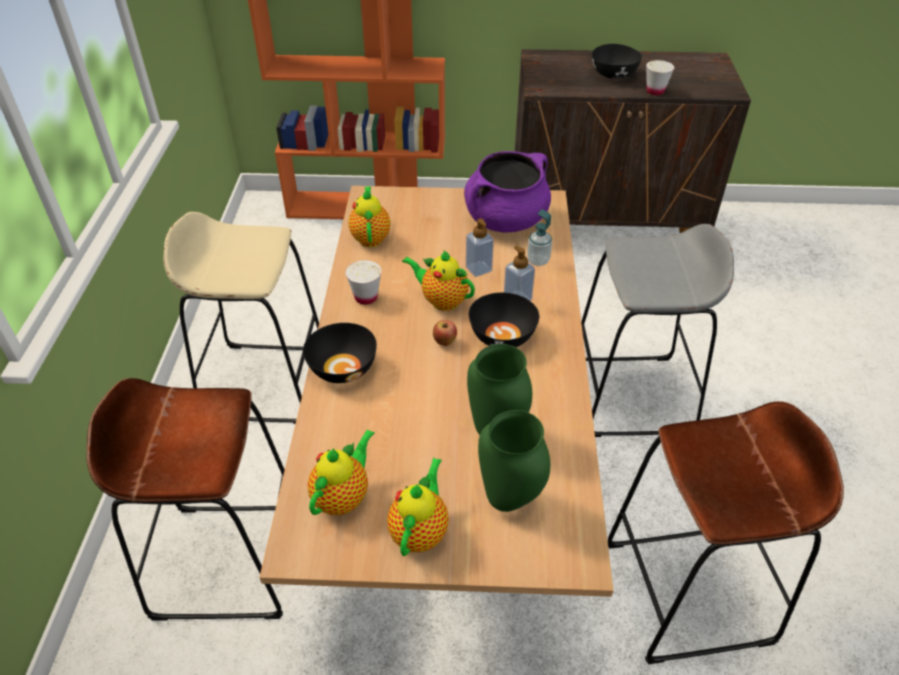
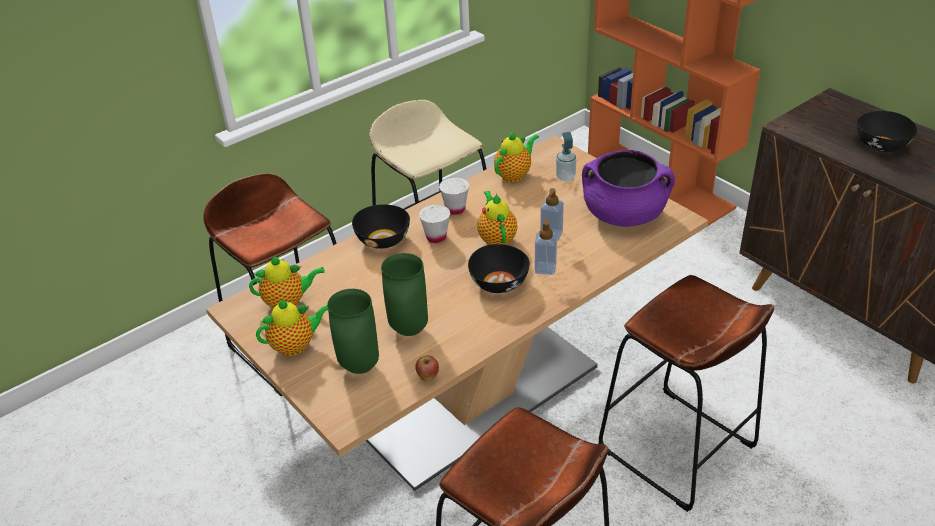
camera: 50 degrees right, 5 degrees down
apple [433,320,457,346] -> apple moved to [415,356,439,381]
soap dispenser [527,209,552,266] -> soap dispenser moved to [556,132,576,181]
grey stool [581,224,734,437] -> brown stool [598,275,774,512]
white cup [646,60,674,95] -> white cup moved to [419,204,450,243]

